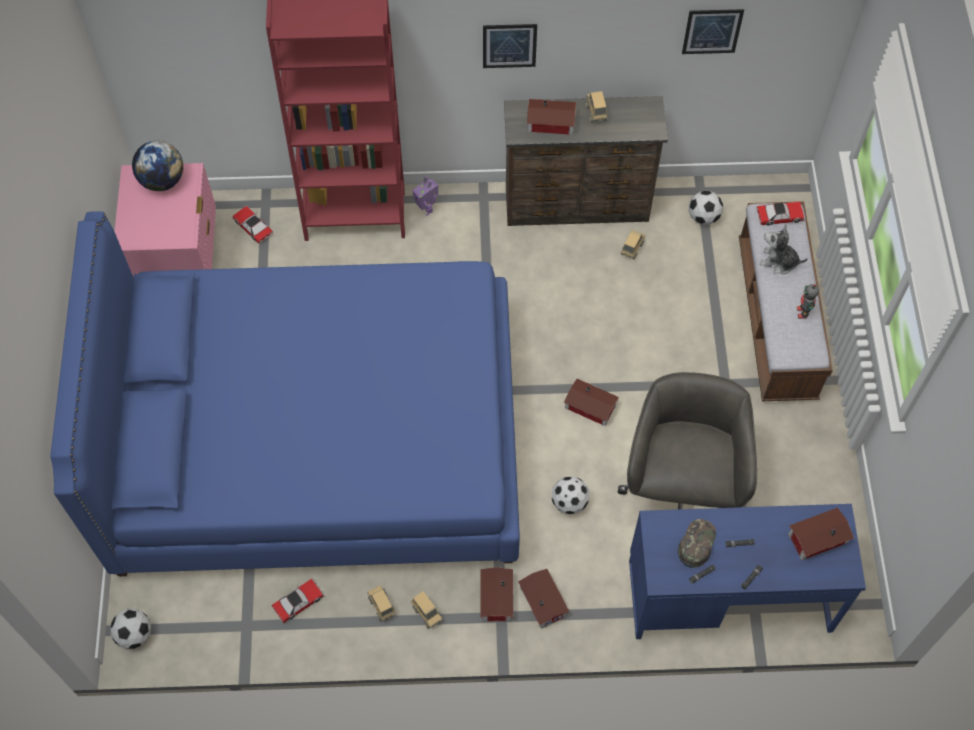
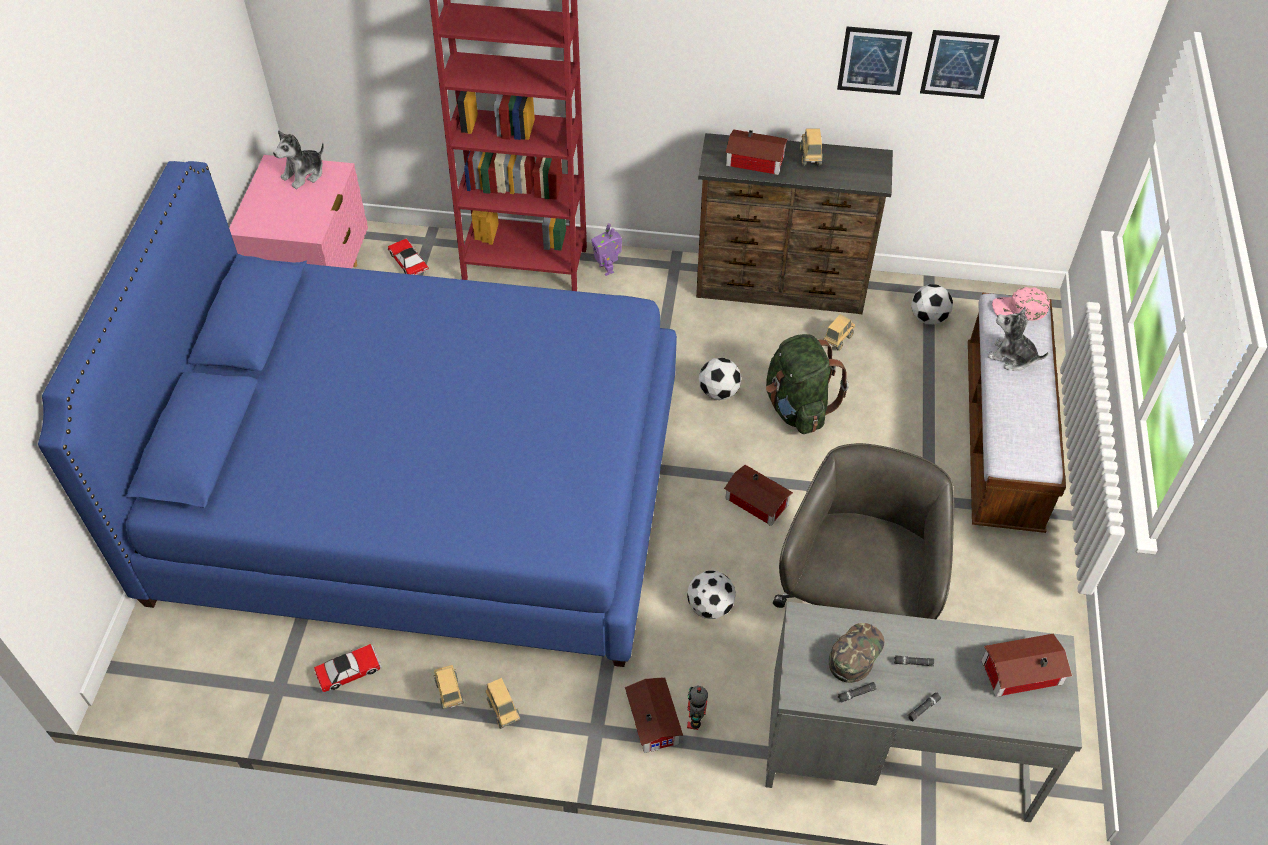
camera: 10 degrees right, 10 degrees down
football [110,609,151,649] -> football moved to [699,357,742,400]
globe [132,141,183,191] -> plush toy [273,130,324,189]
toy house [480,567,513,622] -> none
picture [483,24,537,68] -> picture moved to [837,27,912,95]
blue desk [629,504,866,639] -> grey desk [765,602,1082,822]
toy car [757,201,805,226] -> pink cap [992,287,1050,321]
toy robot [797,284,819,319] -> toy robot moved to [687,686,708,730]
none -> green backpack [766,334,849,434]

